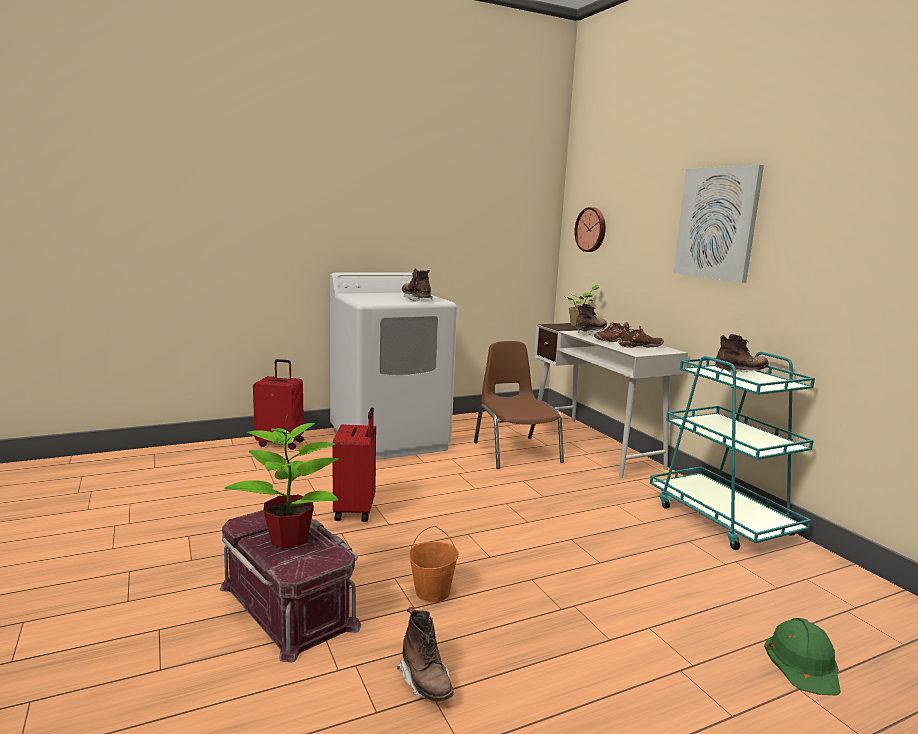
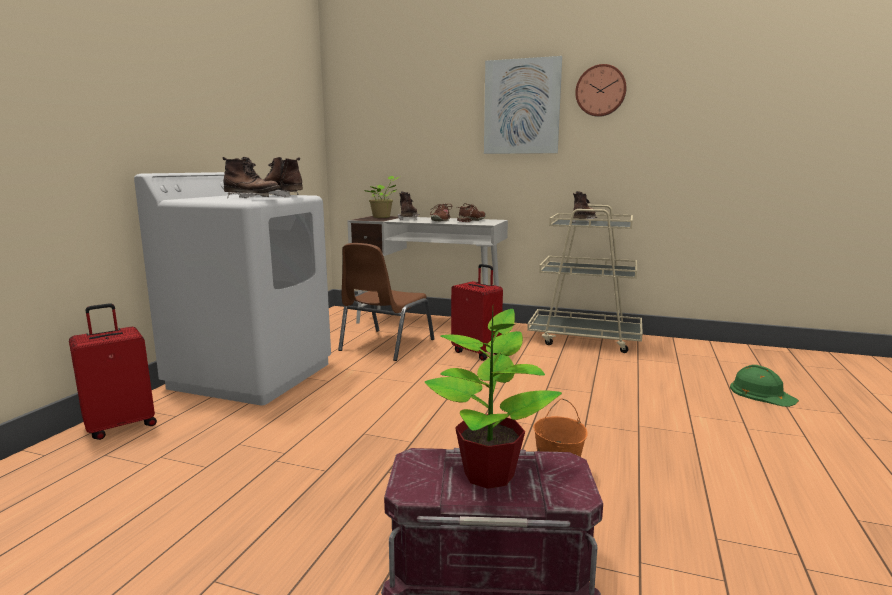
camera: 45 degrees left, 0 degrees up
red suitcase [332,408,376,522] -> red suitcase moved to [451,264,503,361]
brown boot [397,607,454,701] -> brown boot moved to [223,157,280,198]
brown chair [474,341,564,469] -> brown chair turned 90 degrees counterclockwise [338,243,435,361]
wall clock [574,207,606,252] -> wall clock moved to [575,64,626,117]
turquoise cart [650,352,815,550] -> beige cart [527,205,643,353]

